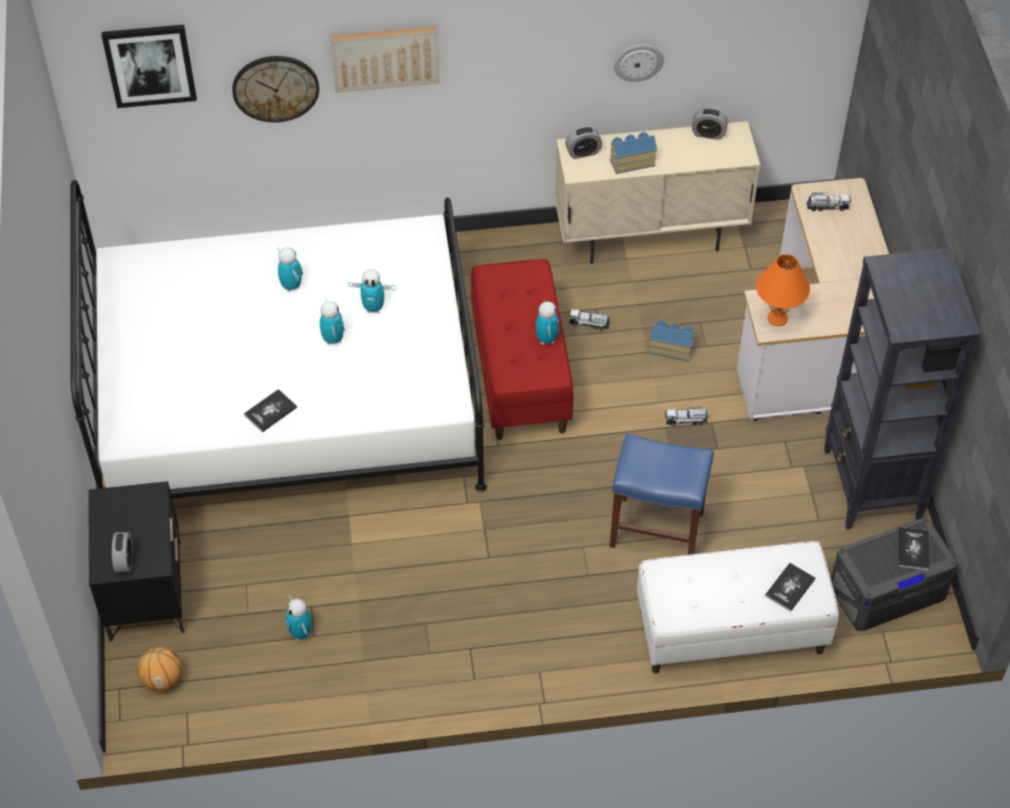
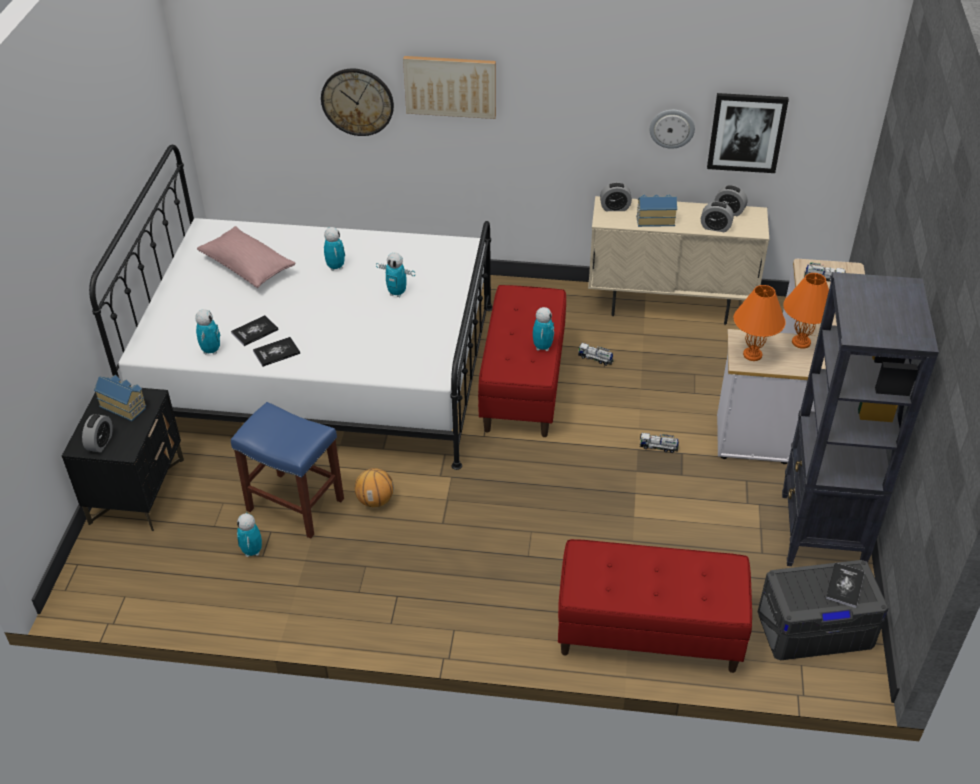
camera: 15 degrees right, 10 degrees down
picture [101,25,197,108] -> picture moved to [707,93,789,173]
basketball [137,647,182,692] -> basketball moved to [355,468,394,507]
toy robot [320,300,345,345] -> toy robot moved to [195,309,220,355]
blue stool [610,434,714,555] -> blue stool moved to [231,402,344,539]
white bench [637,541,839,673] -> red bench [558,539,752,673]
toy house [649,320,695,361] -> toy house moved to [94,375,146,421]
book [765,563,816,612] -> book moved to [231,315,279,346]
none -> pink pillow [197,226,295,288]
none -> alarm clock [701,202,734,232]
none -> orange table lamp [783,273,829,349]

